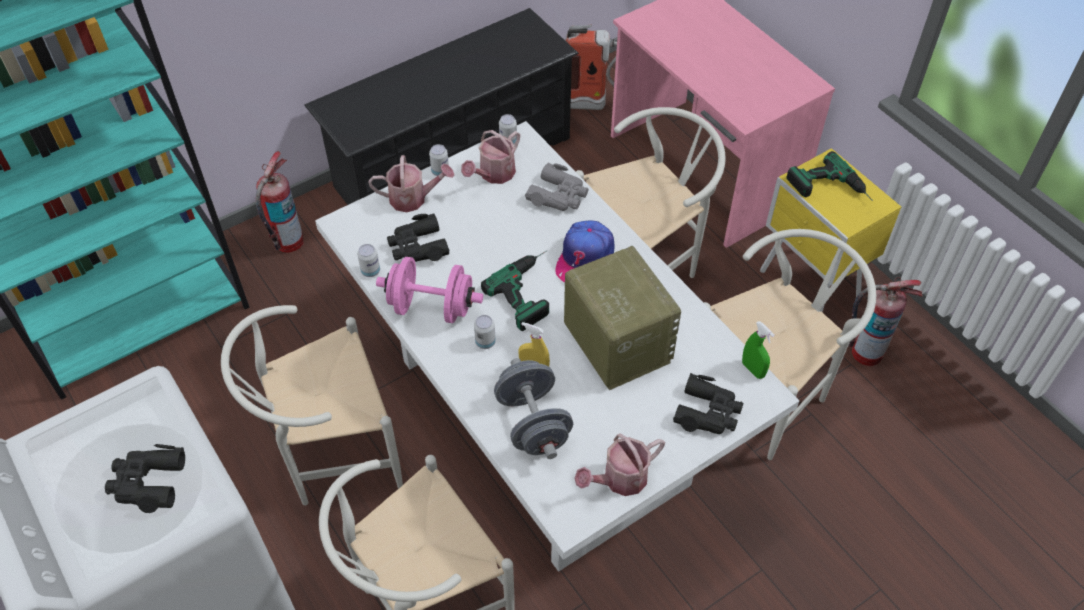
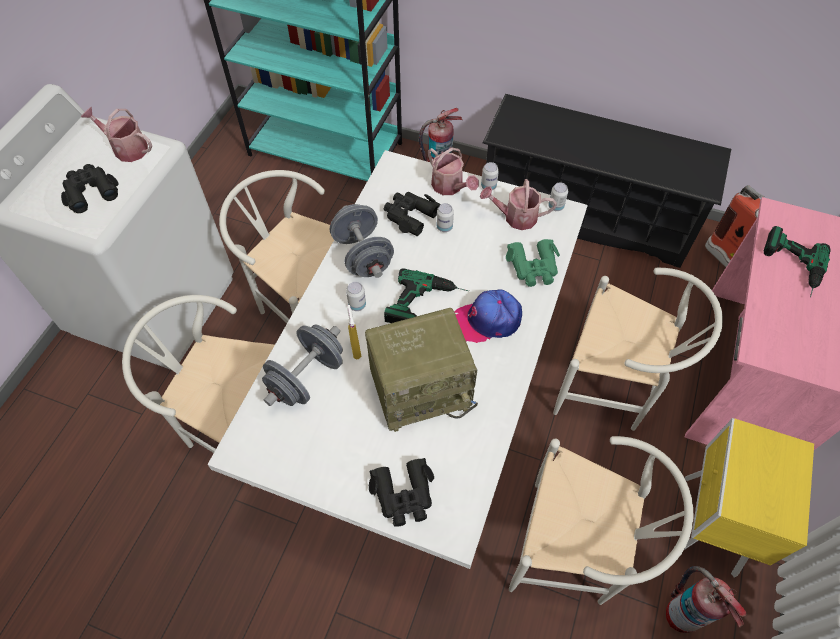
camera: 55 degrees right, 5 degrees up
can [357,244,380,277] -> can moved to [437,203,454,232]
pink dumbbell [376,257,483,323] -> grey dumbbell [330,204,394,278]
grey binoculars [525,163,589,211] -> green binoculars [506,239,560,287]
radio [564,246,681,390] -> radio turned 45 degrees clockwise [365,308,478,432]
watering can [575,433,665,496] -> watering can moved to [81,107,152,162]
green spray bottle [742,321,775,379] -> none
power drill [786,151,873,201] -> power drill moved to [764,226,831,297]

